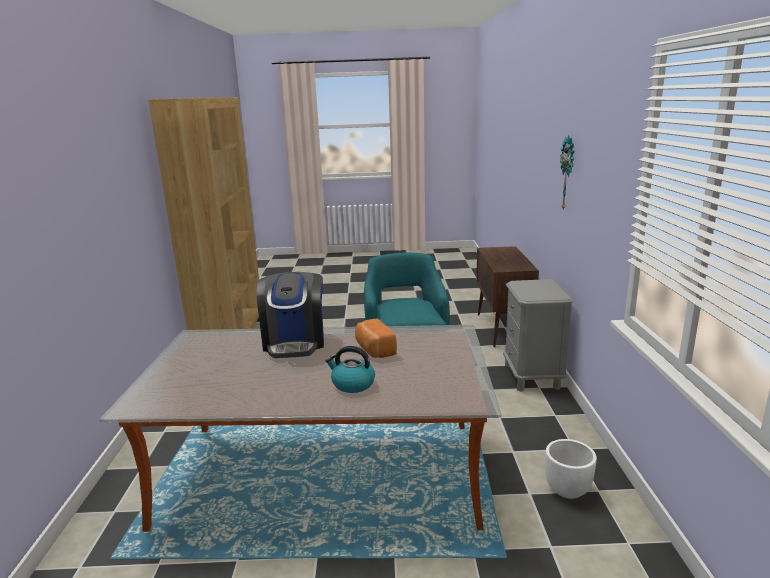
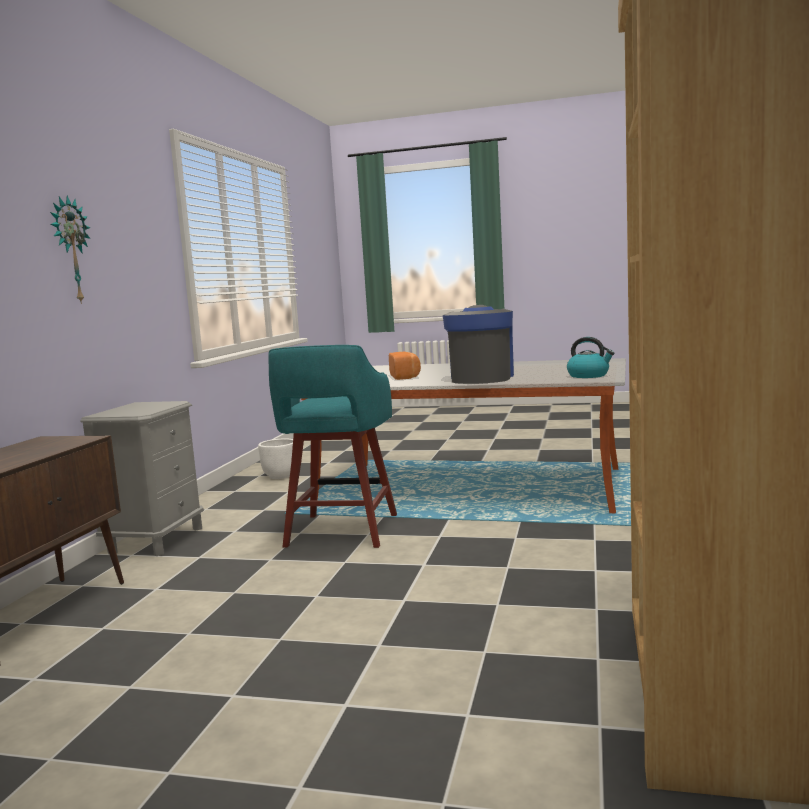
camera: 165 degrees left, 10 degrees down
kettle [325,346,375,393] -> kettle moved to [567,337,614,378]

